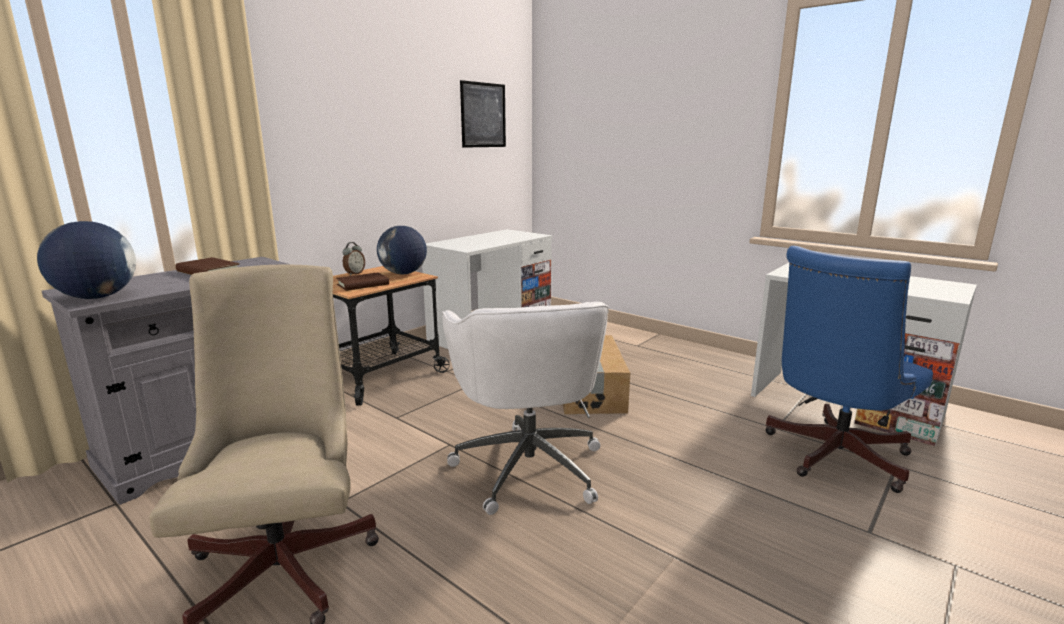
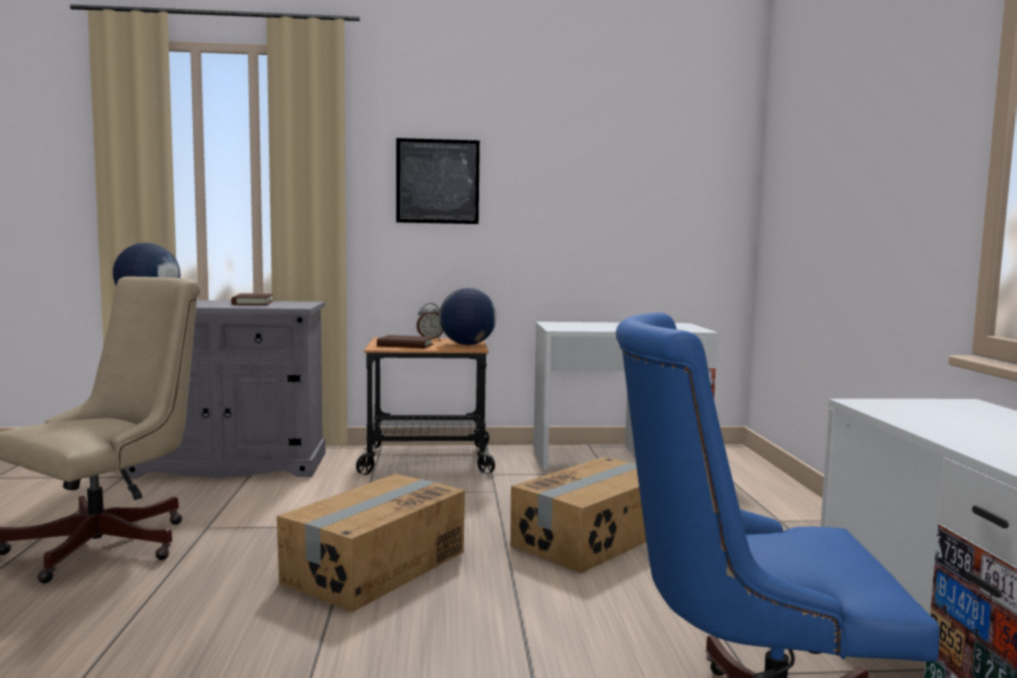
camera: 45 degrees right, 10 degrees down
white office chair [442,302,609,515] -> cardboard box [277,474,465,612]
picture [460,80,506,148] -> picture moved to [396,138,480,224]

